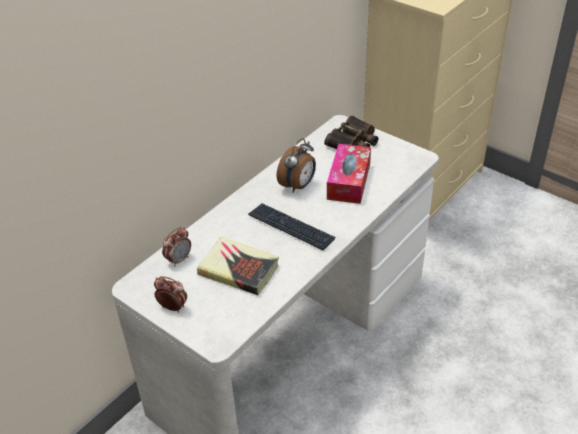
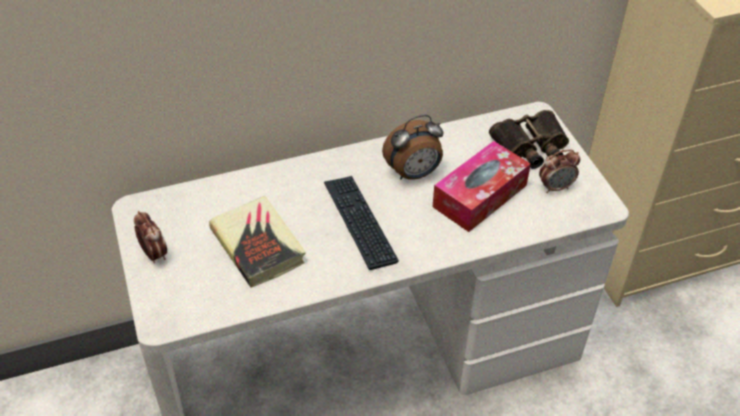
camera: 30 degrees right, 5 degrees up
alarm clock [162,227,191,267] -> alarm clock moved to [539,150,580,193]

